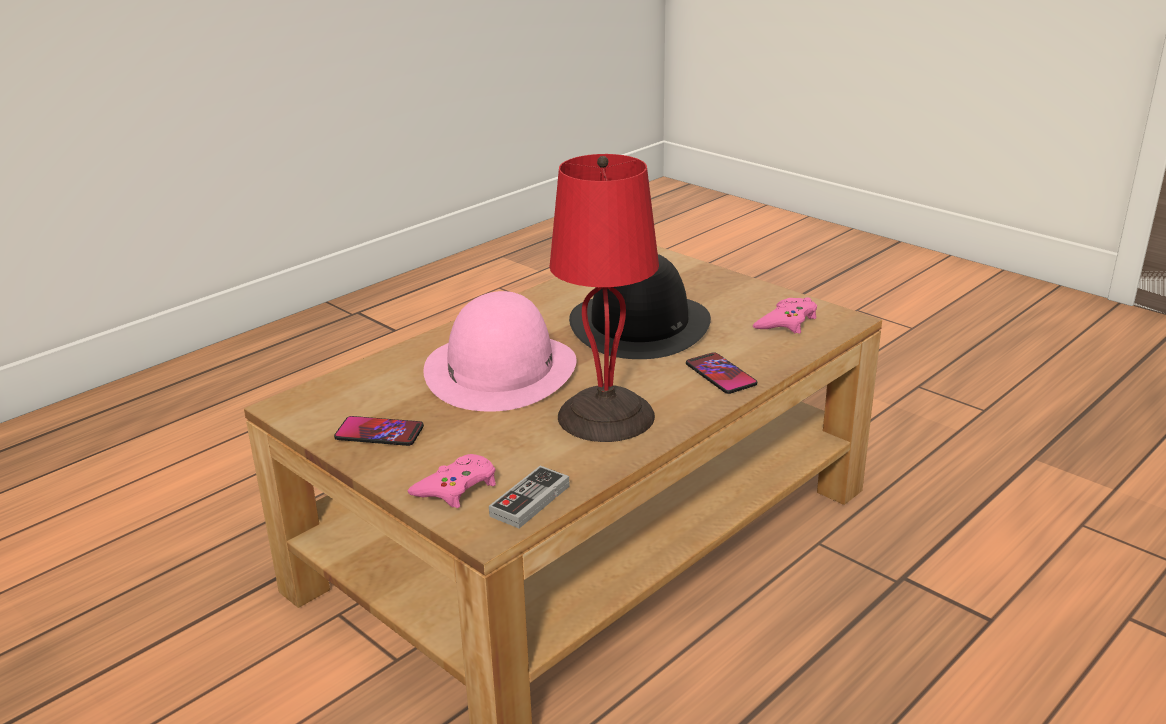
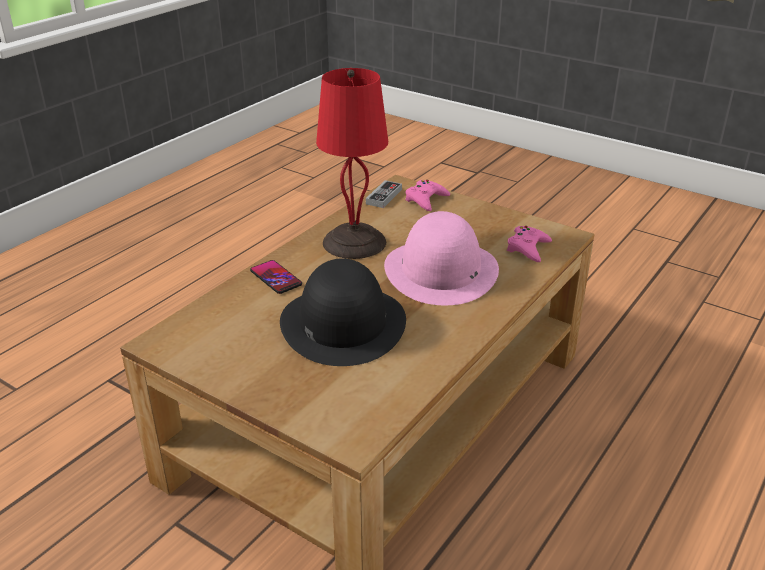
camera: 170 degrees right, 5 degrees up
phone [334,416,424,446] -> none
pink game controller [753,297,817,333] -> pink game controller moved to [507,226,552,262]

